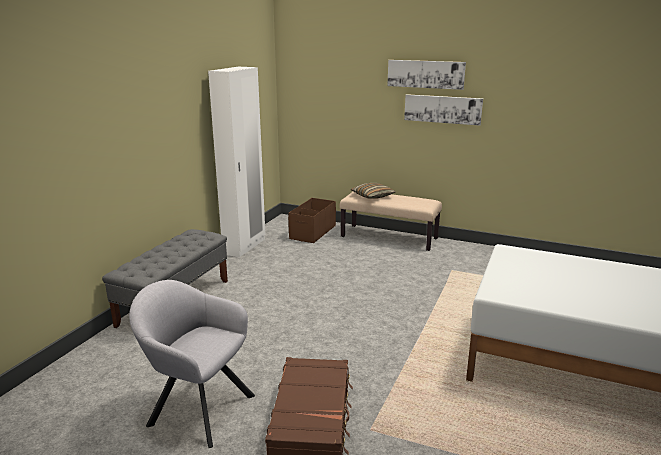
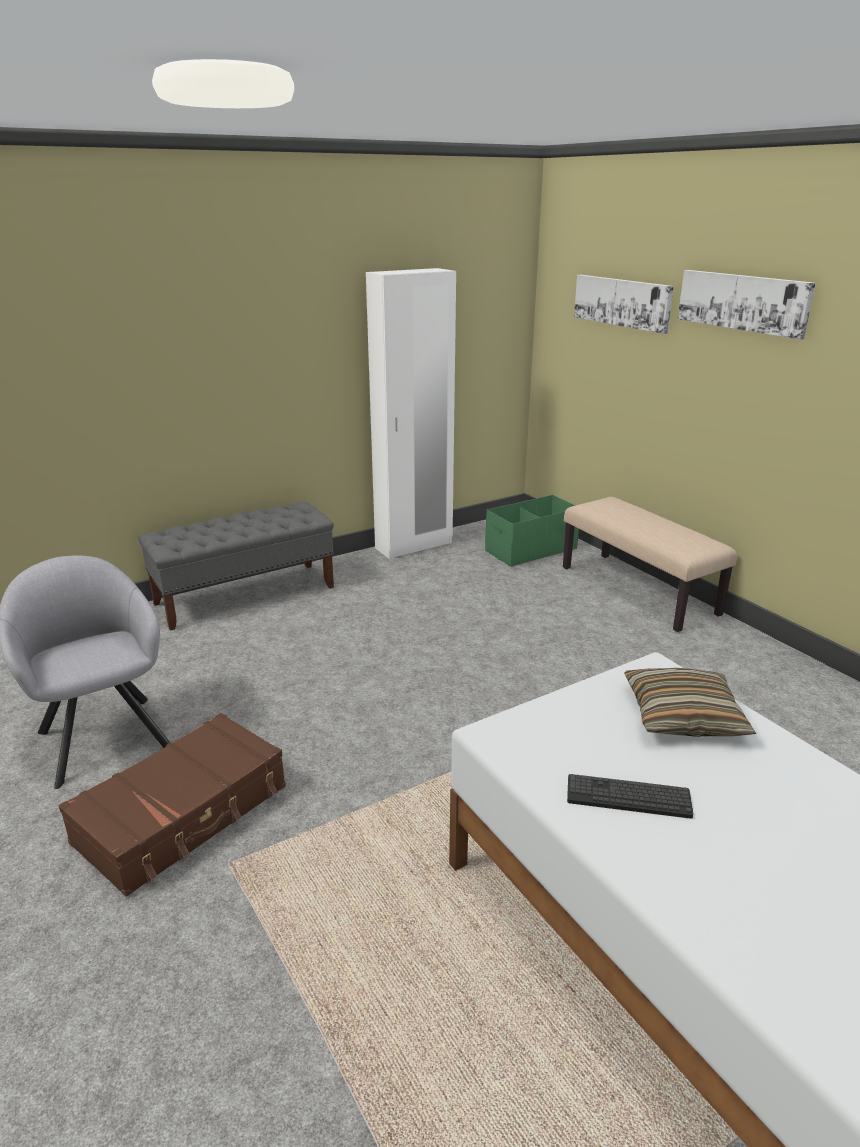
camera: 35 degrees right, 5 degrees up
brown storage box [288,198,336,243] -> green storage box [485,495,579,567]
pillow [351,183,396,199] -> pillow moved to [624,668,756,737]
picture [404,94,483,126] -> picture moved to [574,275,674,334]
none -> keyboard [567,774,693,819]

